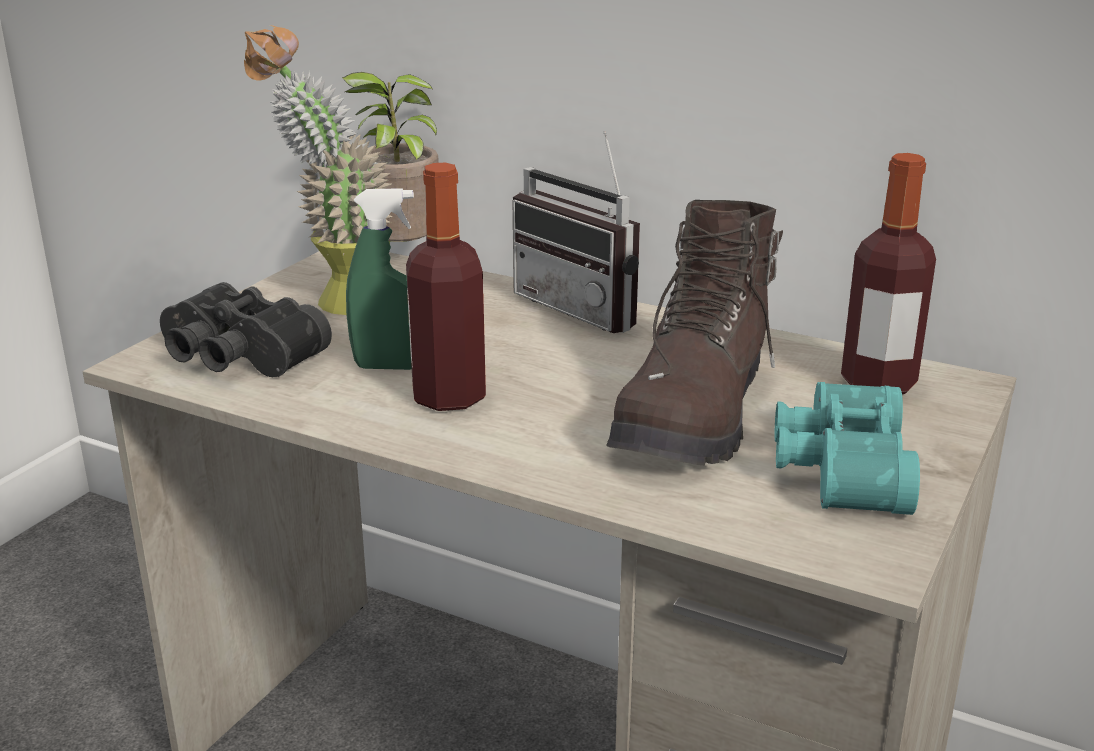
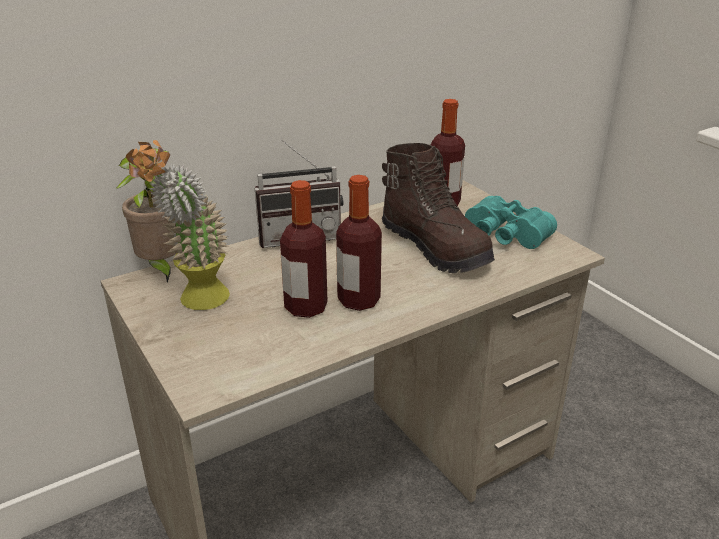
camera: 60 degrees left, 5 degrees up
black binoculars [160,282,332,377] -> none
green spray bottle [346,188,414,370] -> bottle [280,180,328,318]

